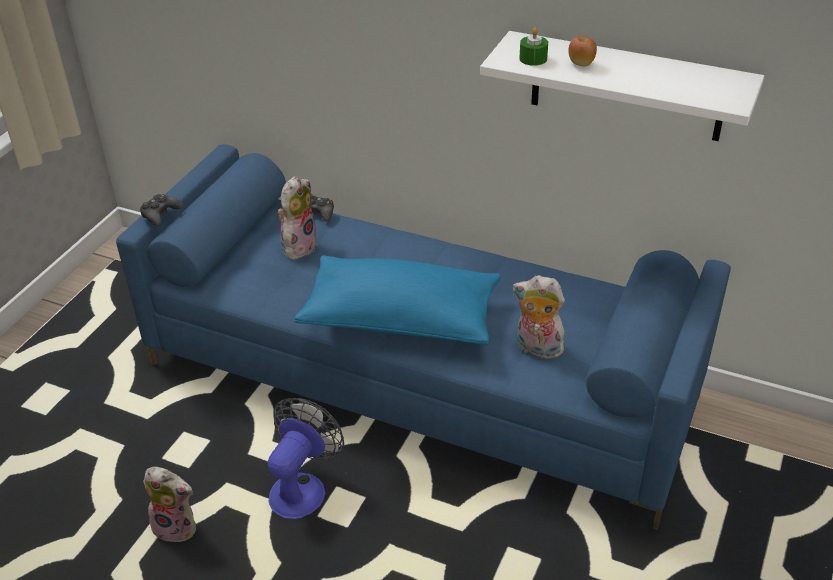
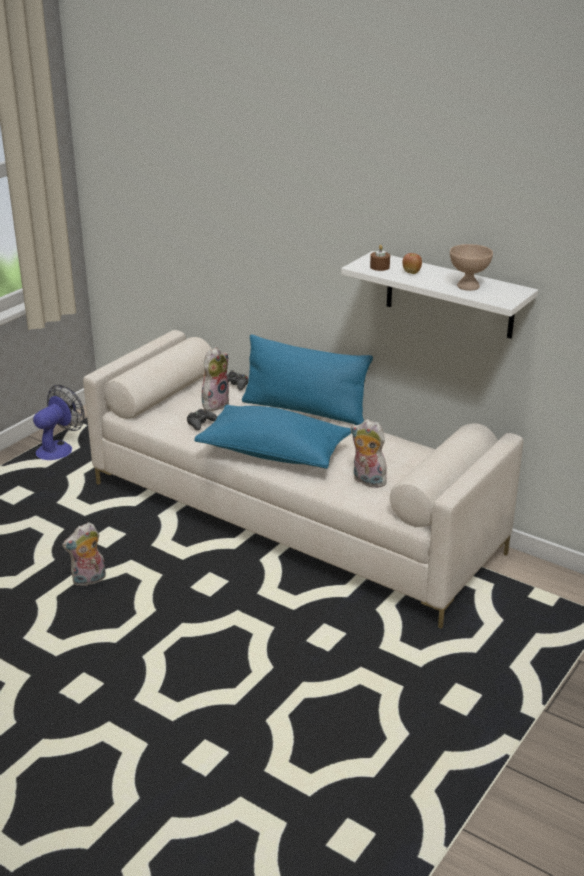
camera: 10 degrees right, 10 degrees down
blue sofa [116,144,731,530] -> beige sofa [83,330,523,629]
black game controller [140,194,183,226] -> black game controller moved to [187,409,217,430]
plush toy [143,467,196,542] -> plush toy turned 120 degrees clockwise [62,522,106,586]
fan [268,398,344,519] -> fan moved to [33,385,84,460]
green candle [519,28,548,66] -> brown candle [370,245,390,271]
none -> blue pillow [242,334,373,425]
none -> beige bowl [450,244,493,291]

